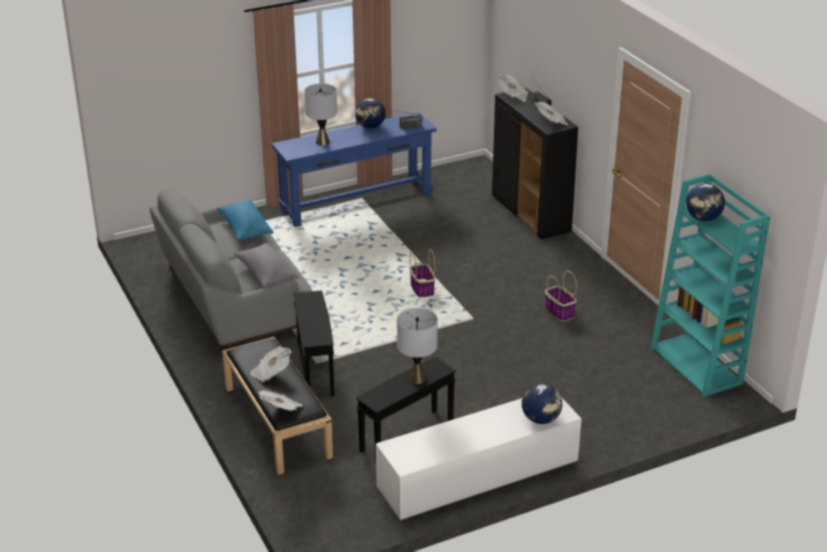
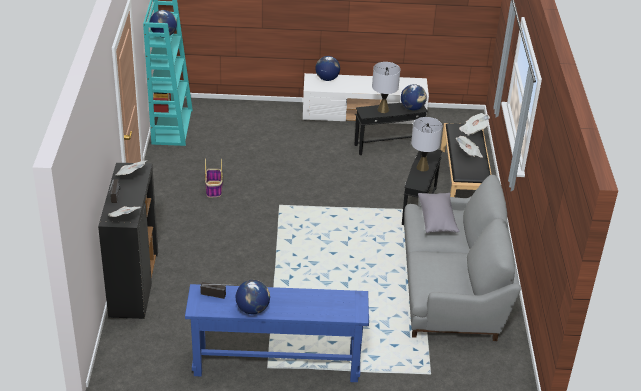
camera: 155 degrees left, 5 degrees up
blue pillow [217,200,274,241] -> none
grey table lamp [305,84,337,145] -> grey table lamp moved to [411,117,442,171]
basket [410,249,436,298] -> none
none -> globe [401,84,427,110]

